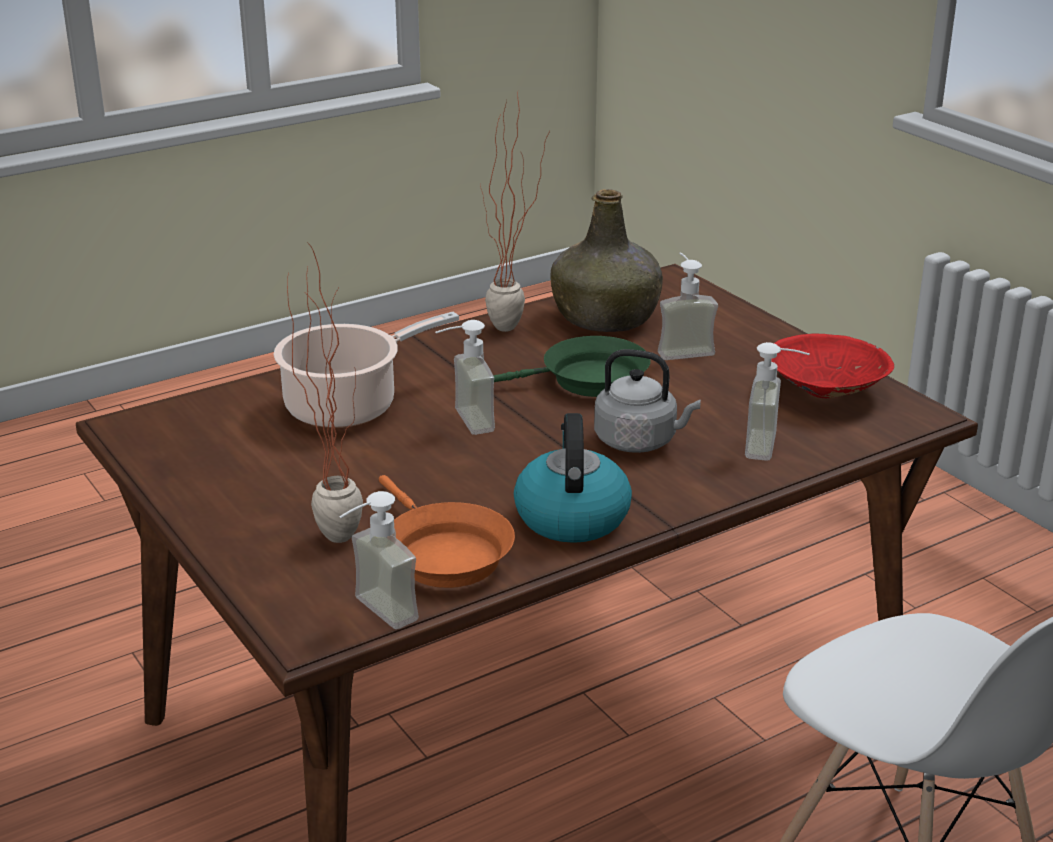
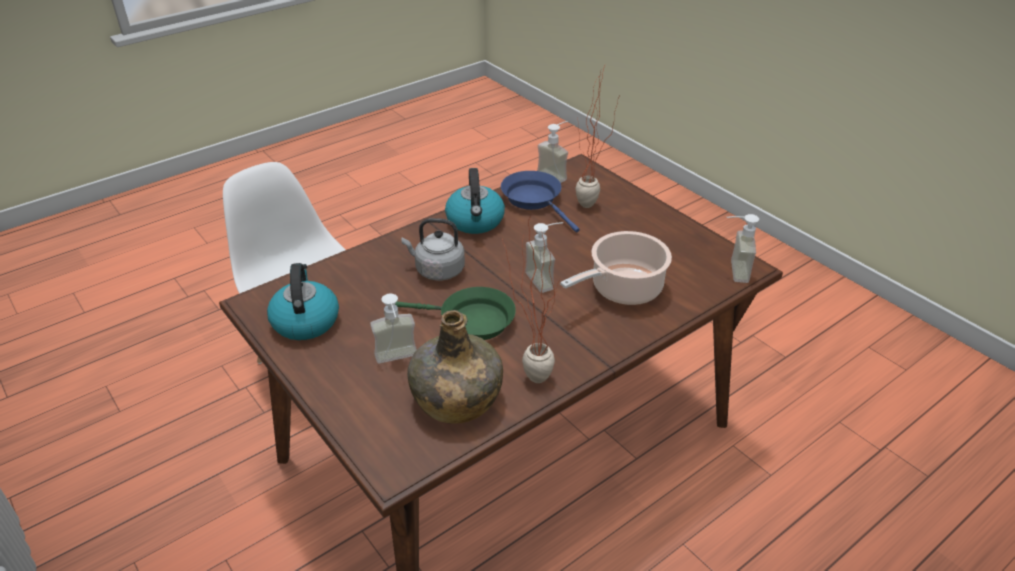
camera: 175 degrees right, 10 degrees up
orange frying pan [379,475,515,588] -> blue frying pan [501,171,579,232]
green frying pan [493,336,651,397] -> green frying pan turned 150 degrees counterclockwise [395,287,516,340]
soap dispenser [745,342,810,461] -> soap dispenser moved to [727,214,759,283]
red bowl [771,334,894,398] -> kettle [267,263,339,340]

